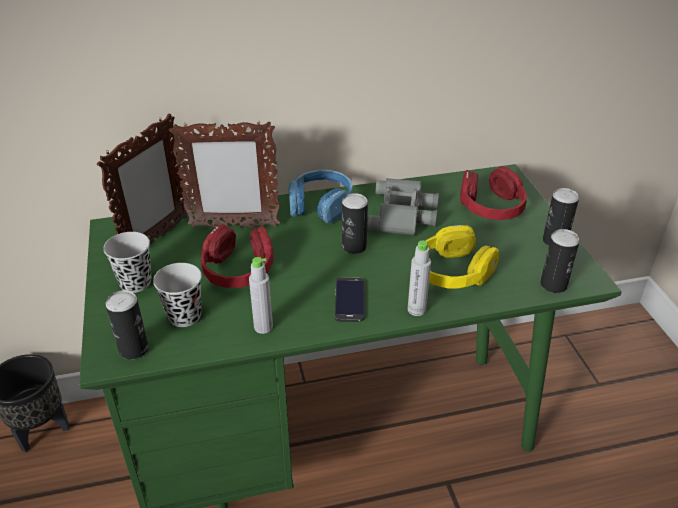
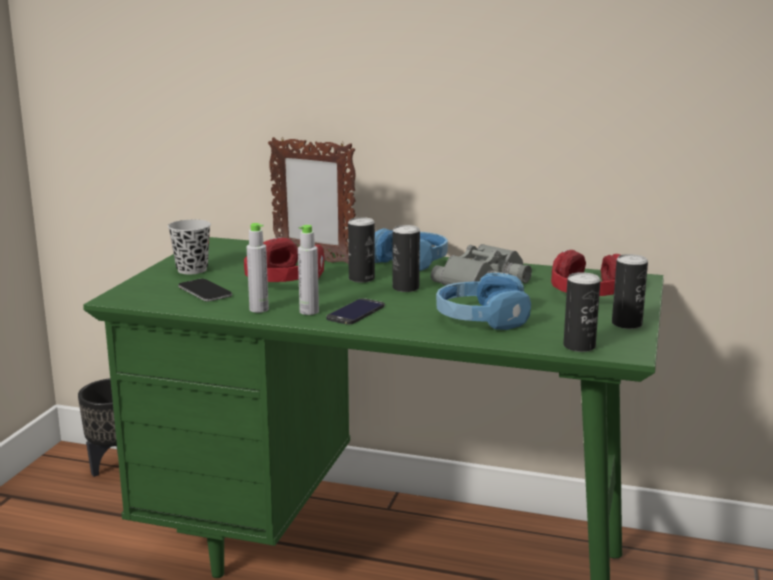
camera: 30 degrees right, 20 degrees down
picture frame [97,114,188,244] -> none
can [105,290,149,360] -> can moved to [348,217,375,283]
black cup [153,263,202,327] -> phone [178,279,232,302]
grey bottle [408,241,431,316] -> grey bottle moved to [298,225,319,315]
yellow headphones [425,225,499,289] -> blue headphones [436,272,531,330]

